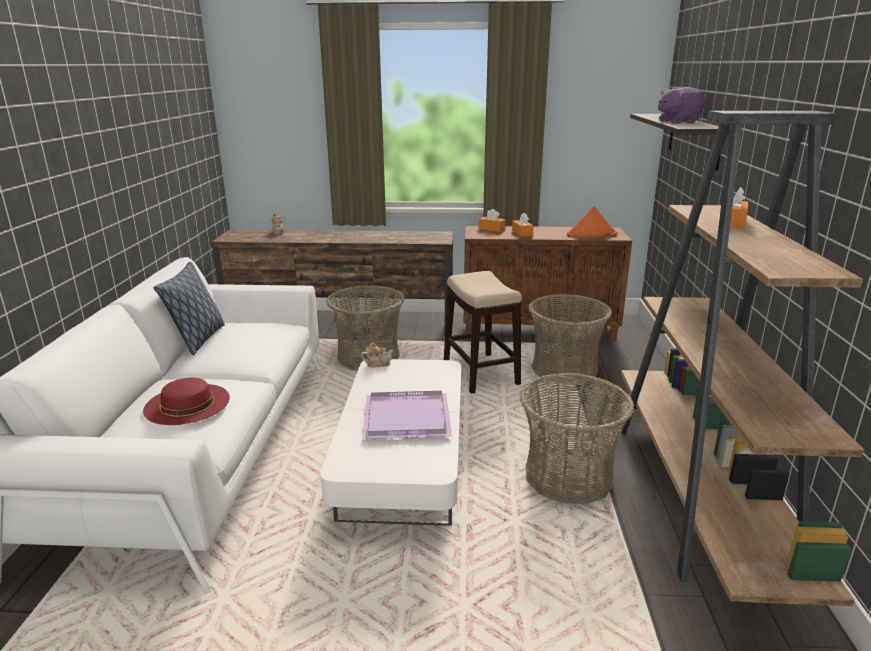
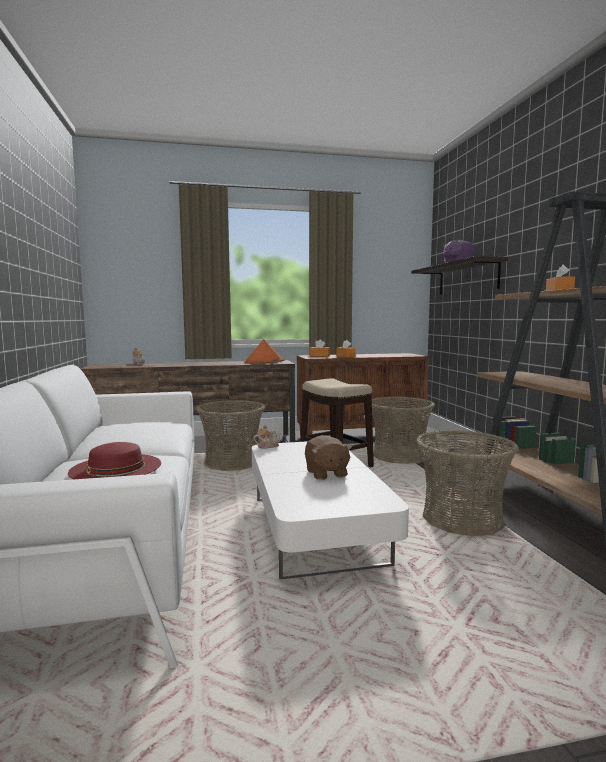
camera: 15 degrees left, 15 degrees down
pillow [154,262,225,355] -> none
purple tray [362,391,452,440] -> brown plush toy [305,435,352,480]
orange hat [567,206,617,238] -> orange hat moved to [244,339,284,363]

